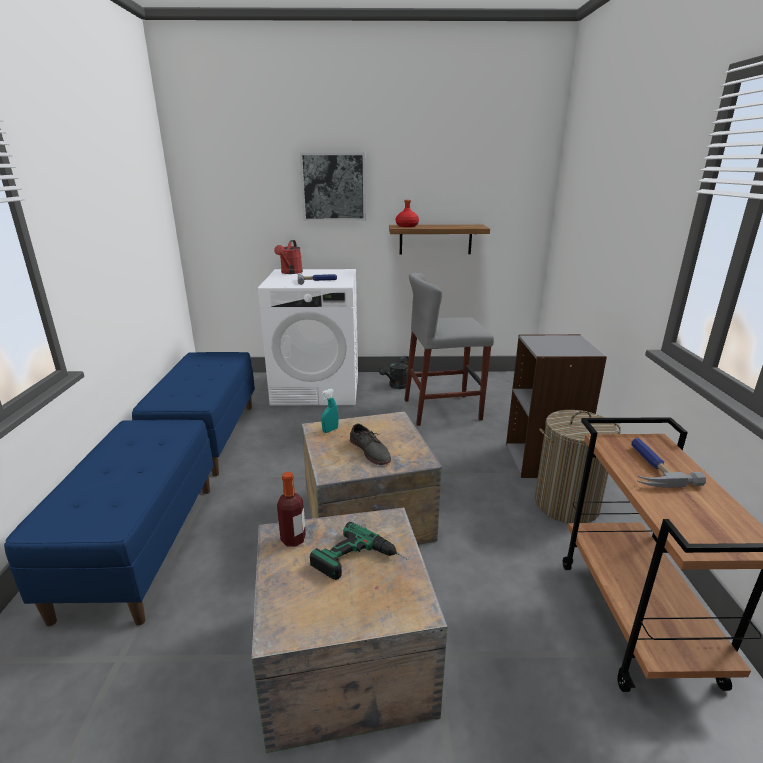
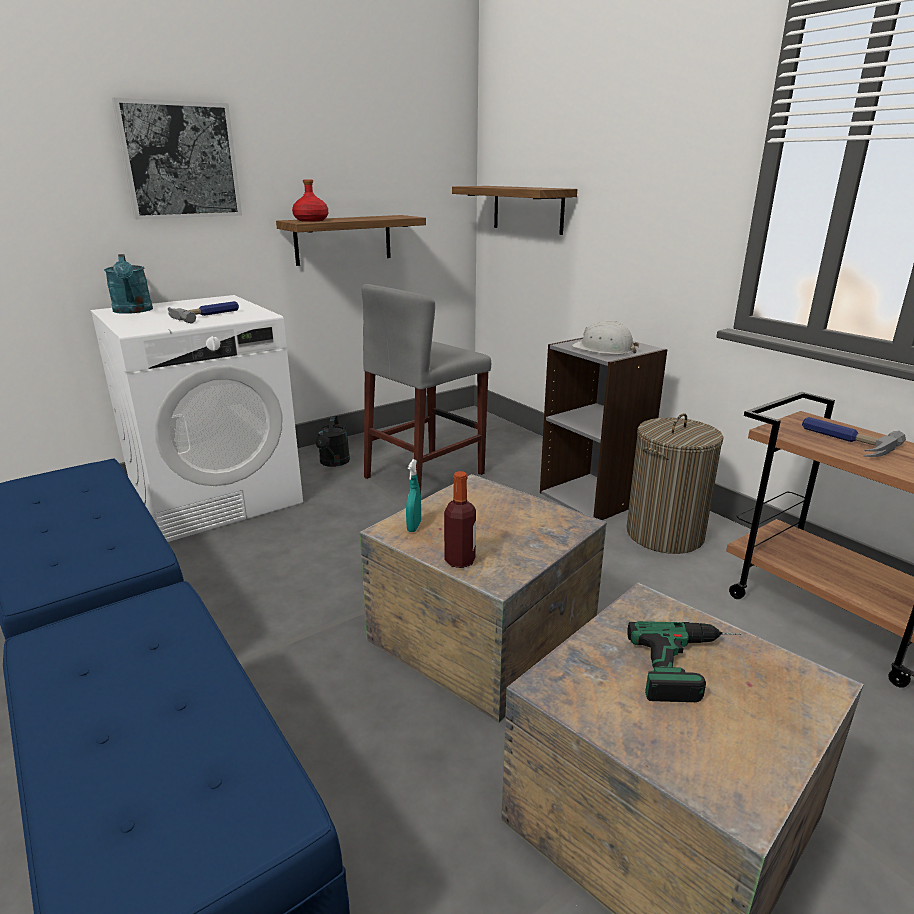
camera: 35 degrees left, 0 degrees up
red watering can [274,240,303,274] -> turquoise watering can [104,254,153,314]
bottle [277,472,306,547] -> bottle moved to [444,471,476,568]
grey shoe [350,424,391,465] -> none
none -> shelf [452,186,577,235]
none -> white hard hat [572,321,640,355]

